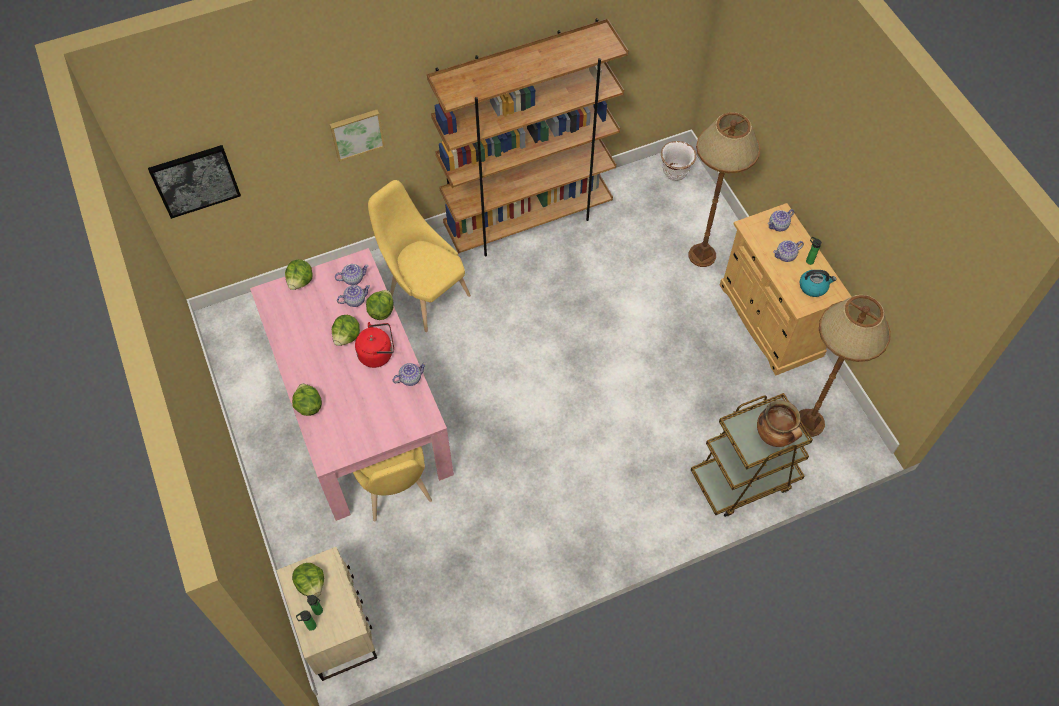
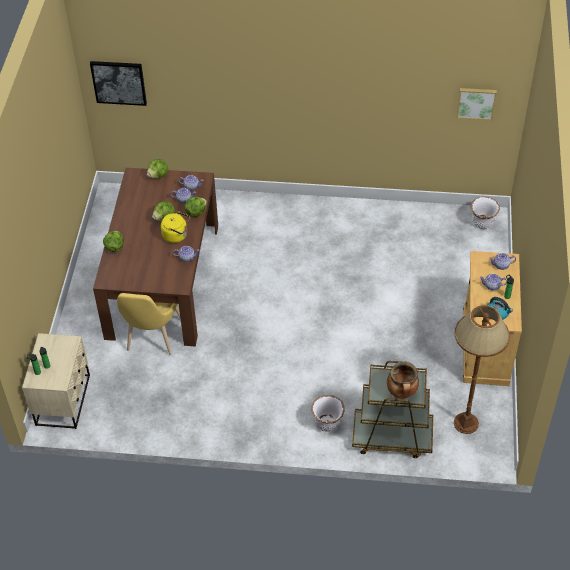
camera: 30 degrees right, 10 degrees down
pink dining table [250,248,454,521] -> brown dining table [93,168,218,347]
lettuce [292,563,324,598] -> none
picture [330,110,385,161] -> picture moved to [457,88,497,120]
red kettle [355,322,394,368] -> yellow kettle [161,212,190,243]
yellow chair [368,180,471,332] -> none
brown bookcase [427,18,628,257] -> none
brown floor lamp [688,112,760,267] -> none
none -> white planter [311,395,345,432]

